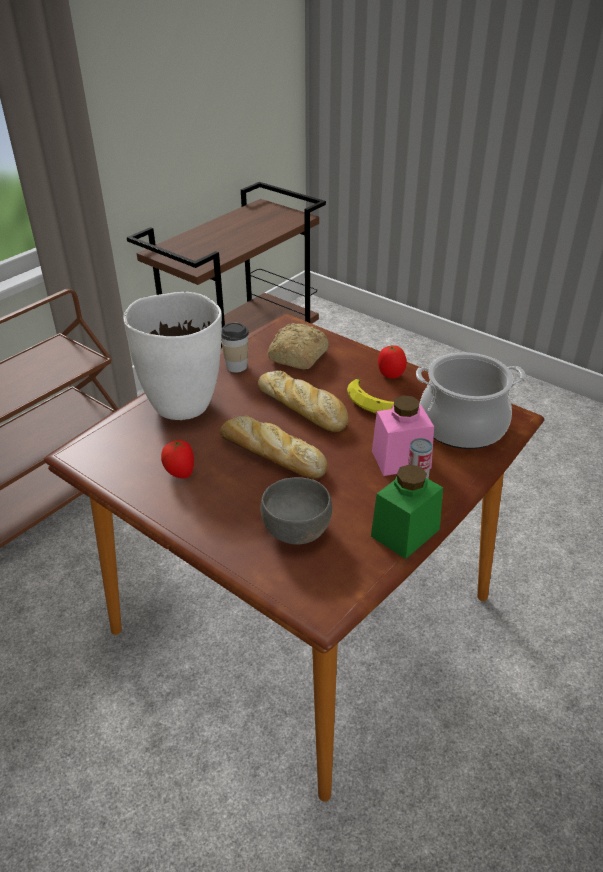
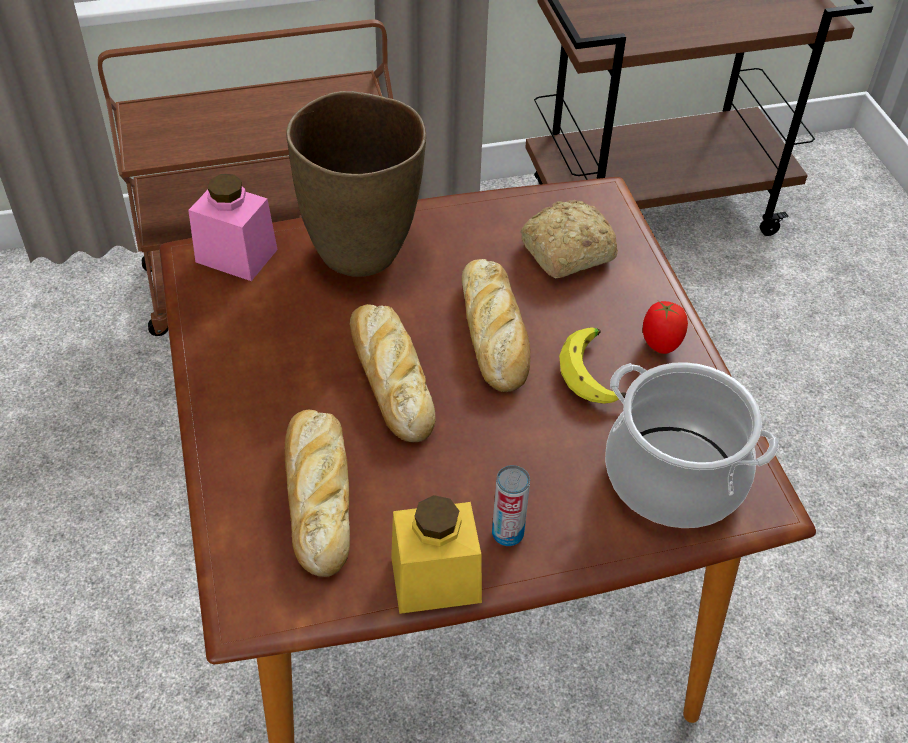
camera: 35 degrees right, 10 degrees up
white vase [124,292,222,420] -> brown vase [286,91,426,277]
tomato [161,439,194,479] -> none
cup [221,323,249,372] -> none
grey bowl [260,477,332,544] -> bread [285,410,350,577]
green jar [371,464,443,559] -> yellow jar [391,495,482,614]
pink jar [372,395,434,476] -> pink jar moved to [188,174,278,281]

